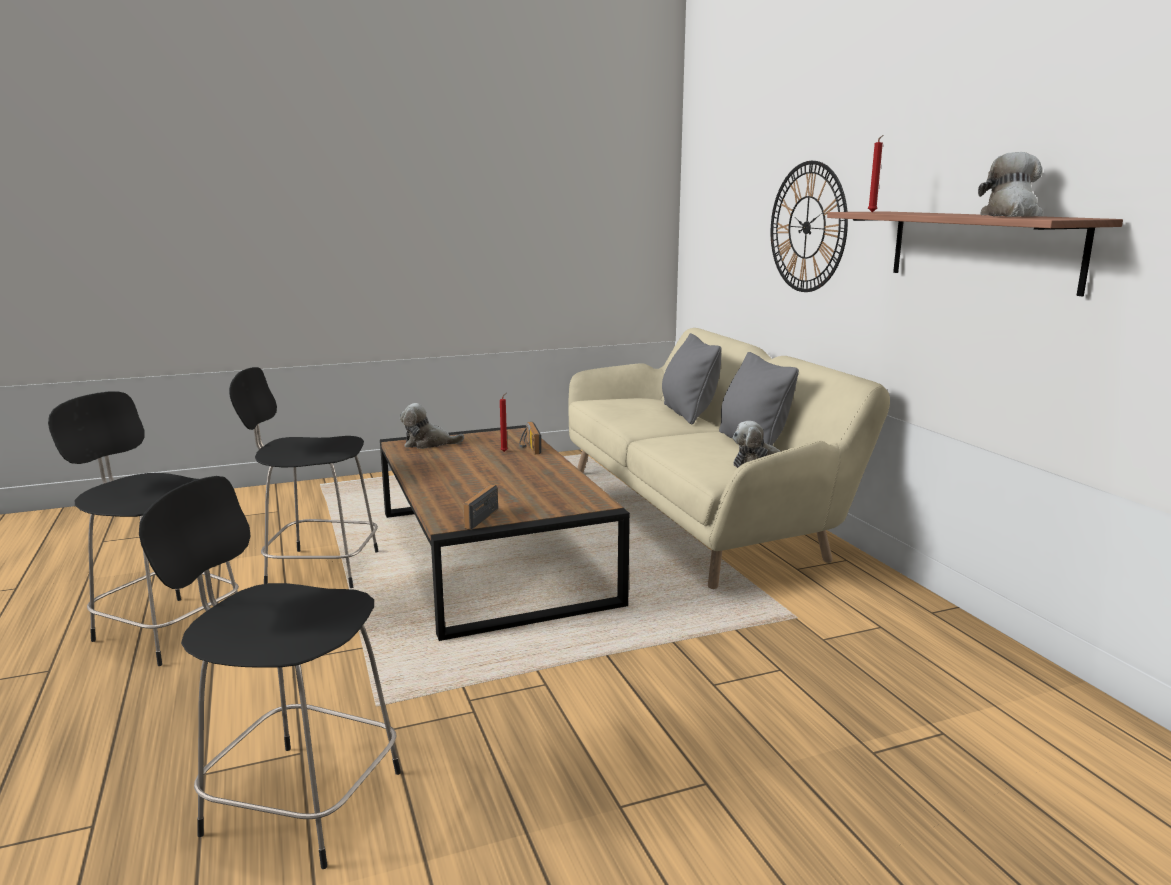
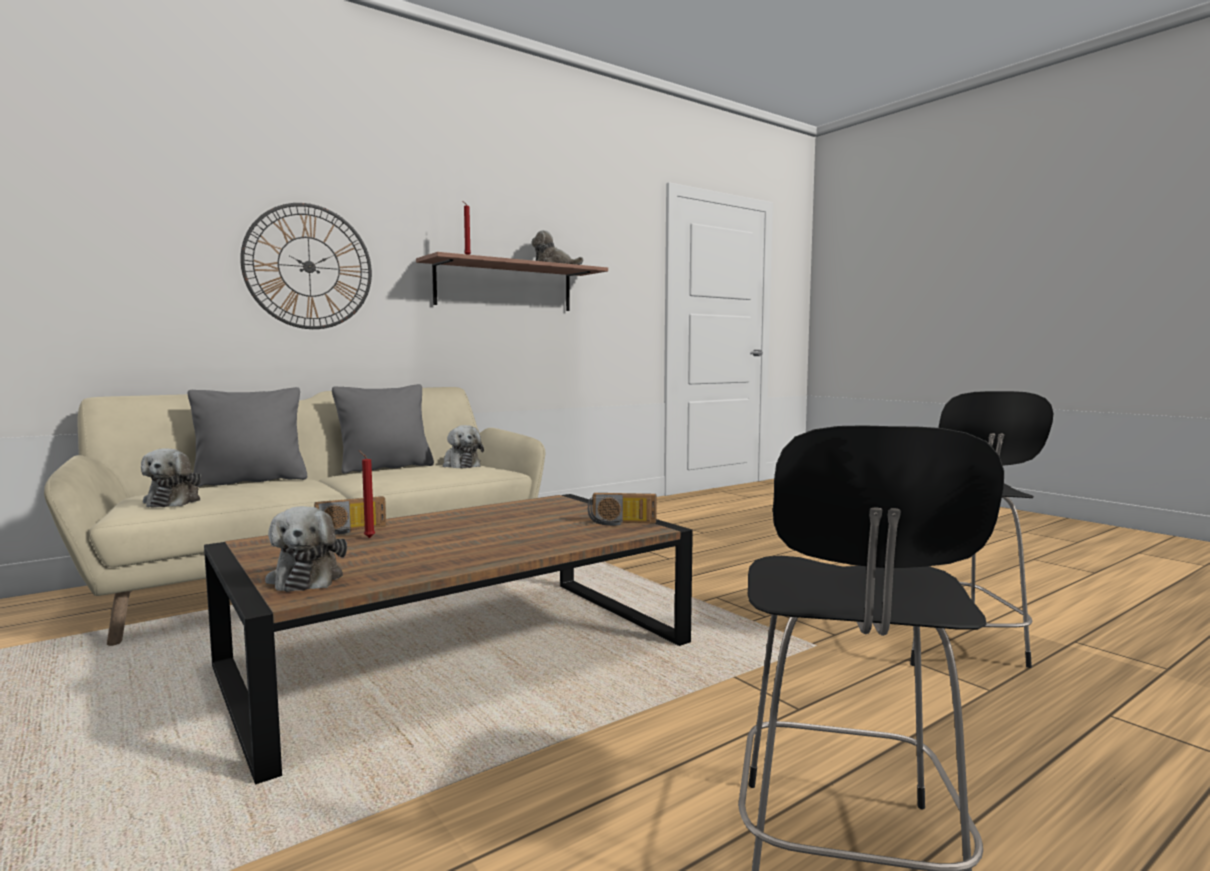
camera: 105 degrees left, 10 degrees down
black stool [229,367,379,588] -> none
none -> plush toy [141,448,202,508]

